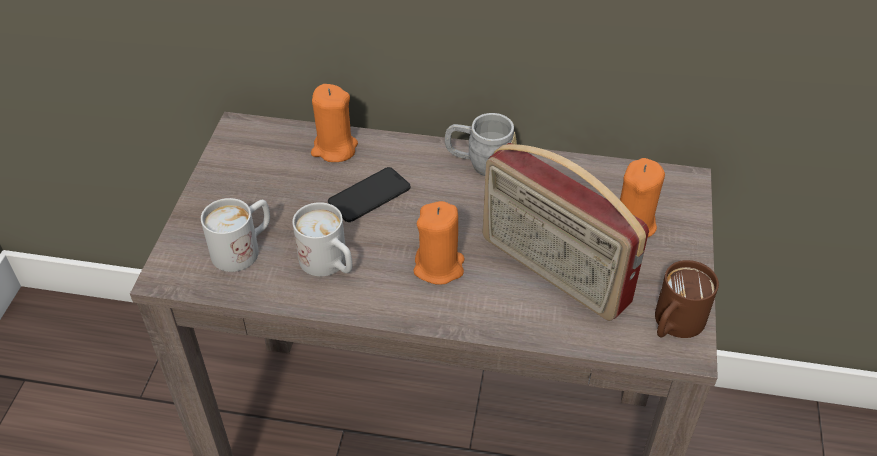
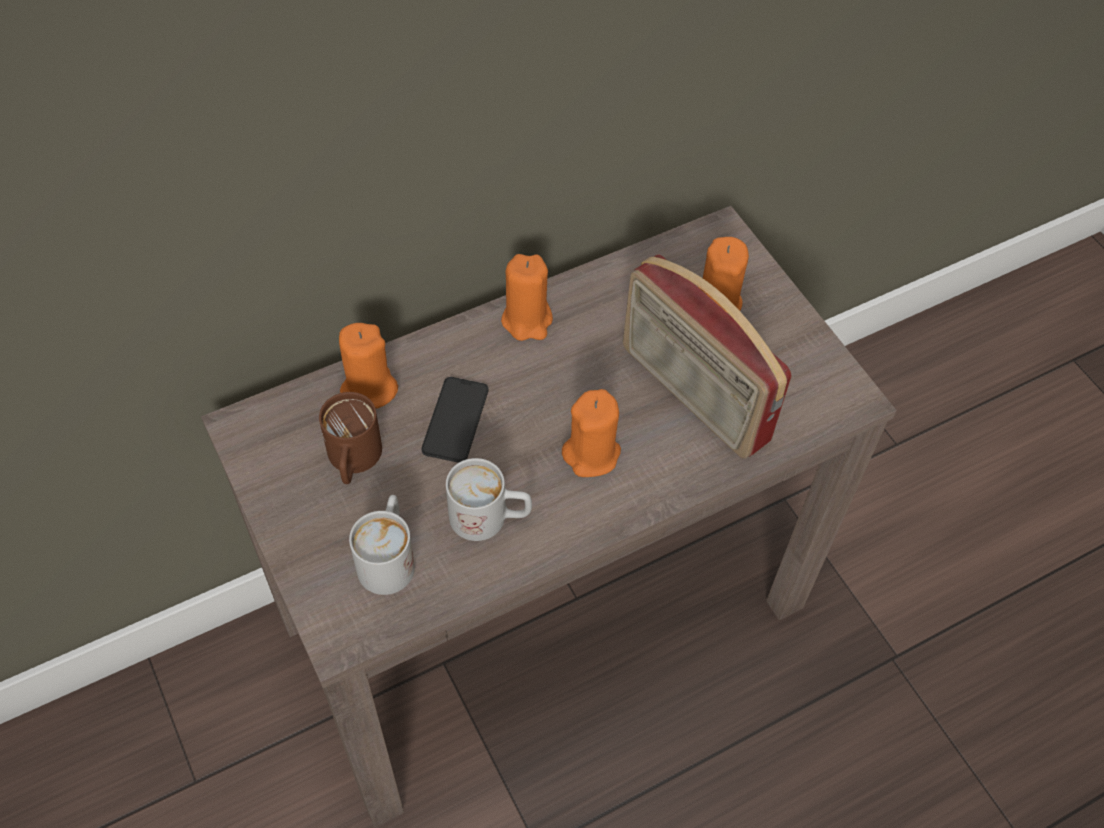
camera: 40 degrees left, 10 degrees up
grey mug [445,113,517,176] -> orange candle [501,254,553,341]
radio [483,143,649,321] -> radio turned 45 degrees clockwise [623,254,792,459]
brown mug [655,260,719,338] -> brown mug moved to [319,392,382,484]

